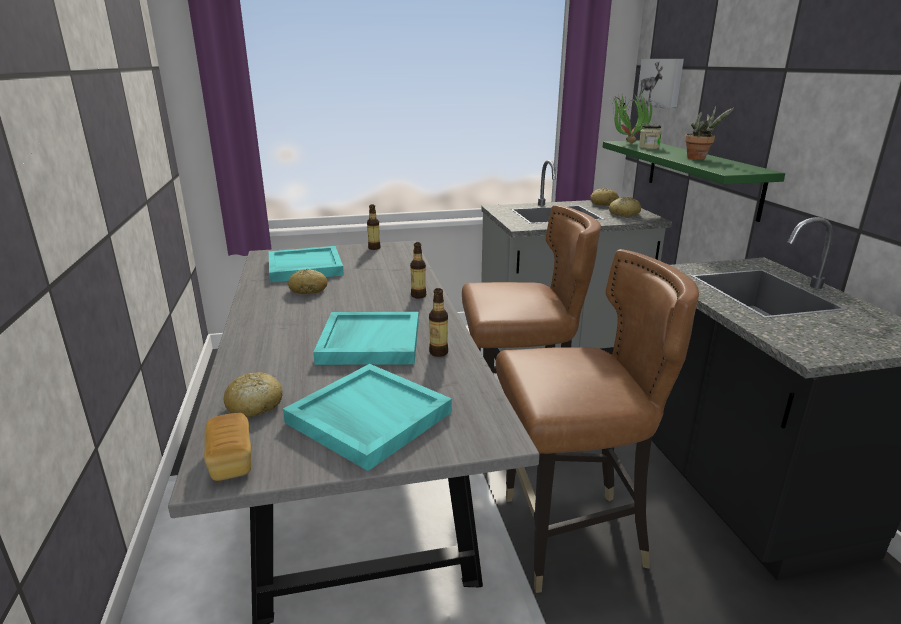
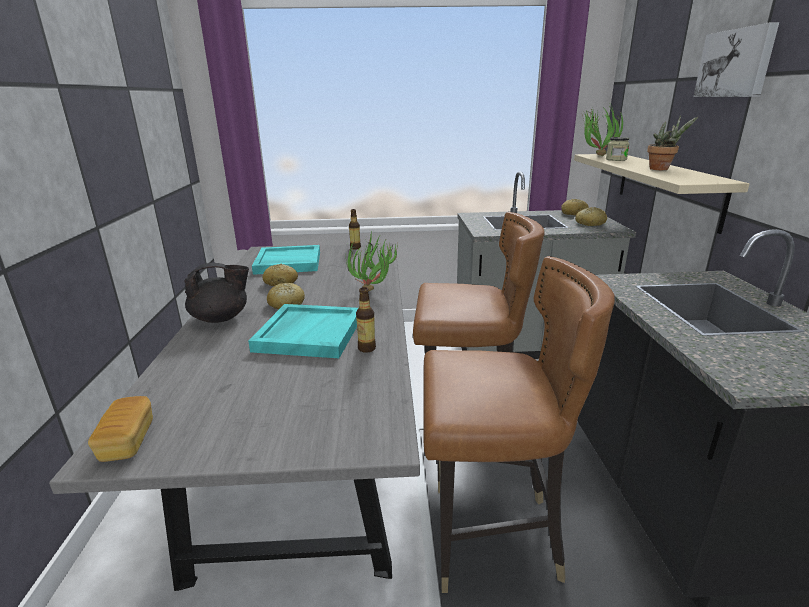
camera: 10 degrees right, 0 degrees up
bread [224,372,283,417] -> bread moved to [267,283,305,309]
turquoise tray [283,364,452,471] -> none
bottle [410,242,426,298] -> potted plant [346,232,398,291]
green shelf [602,140,785,222] -> beige shelf [574,154,750,234]
picture [637,59,684,109] -> picture moved to [694,22,779,97]
none -> black teapot [184,263,249,323]

